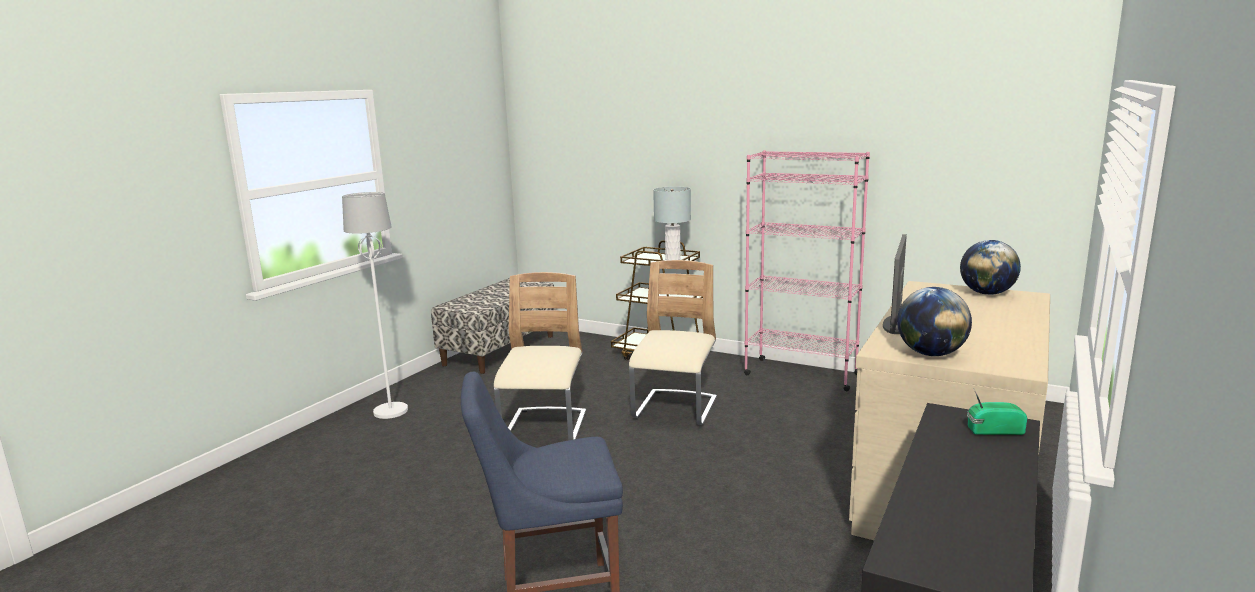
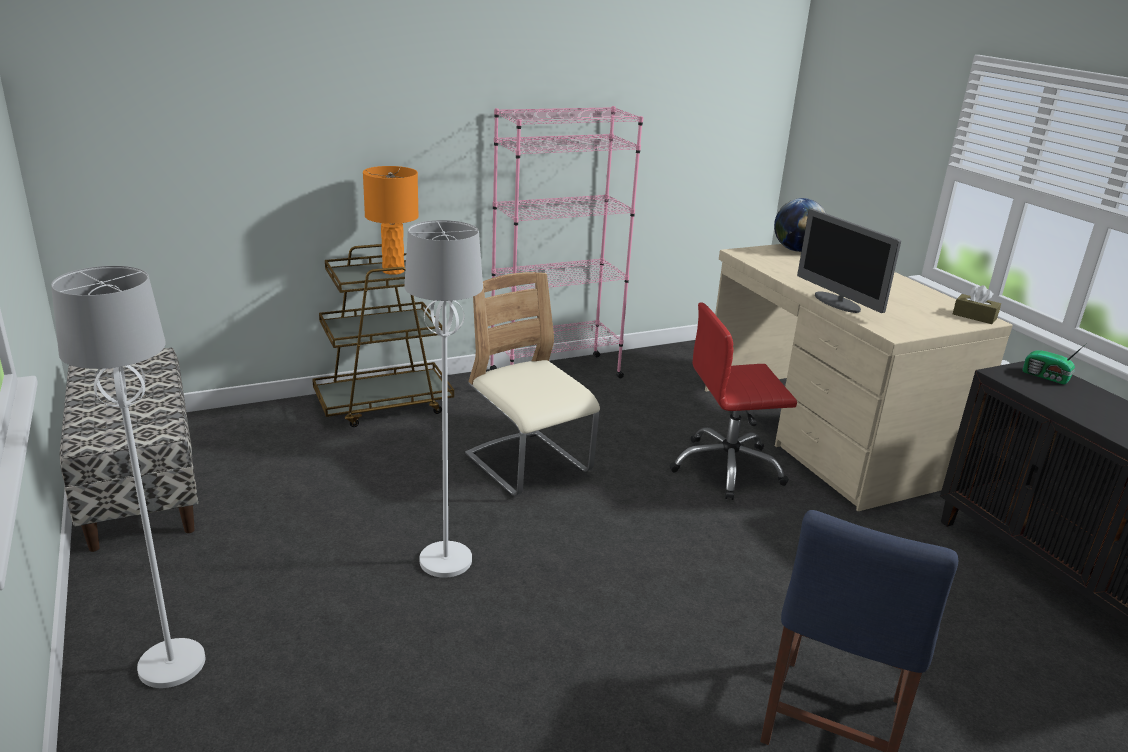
camera: 55 degrees left, 10 degrees up
beige chair [494,272,586,440] -> white floor lamp [404,220,483,578]
grey table lamp [653,186,691,260] -> orange table lamp [363,166,419,275]
globe [897,287,972,356] -> none
radio [967,389,1027,435] -> radio turned 90 degrees counterclockwise [1023,343,1087,384]
none -> red office chair [669,303,797,500]
none -> brown tissue box [953,285,1001,324]

